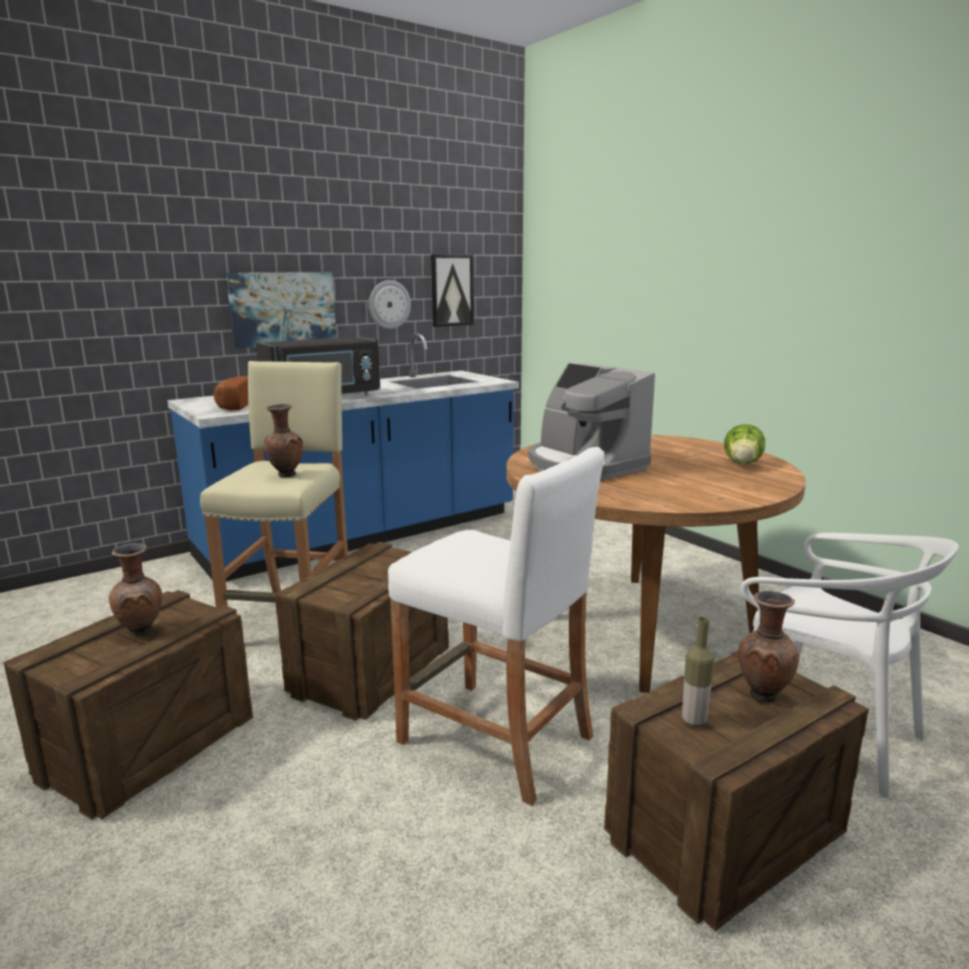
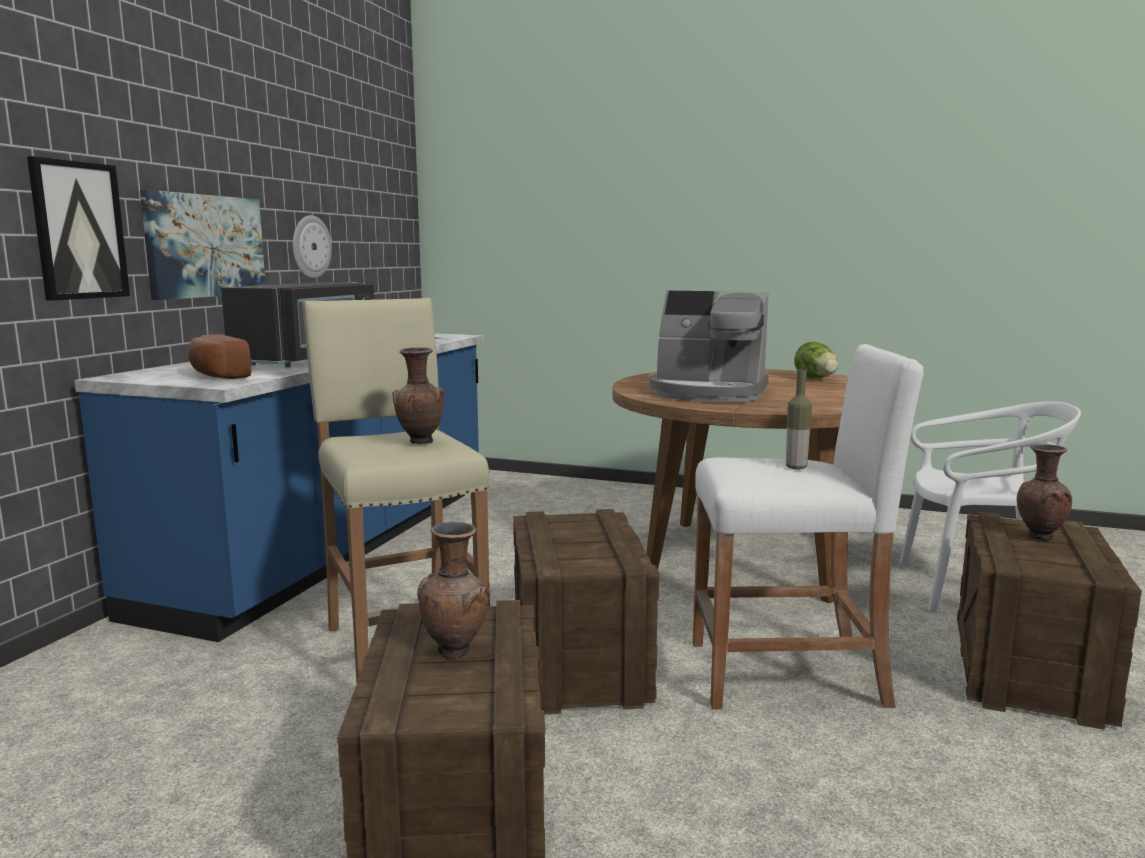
camera: 35 degrees left, 5 degrees down
picture [431,254,474,327] -> picture moved to [27,156,130,301]
bottle [682,617,715,727] -> bottle moved to [786,369,812,469]

